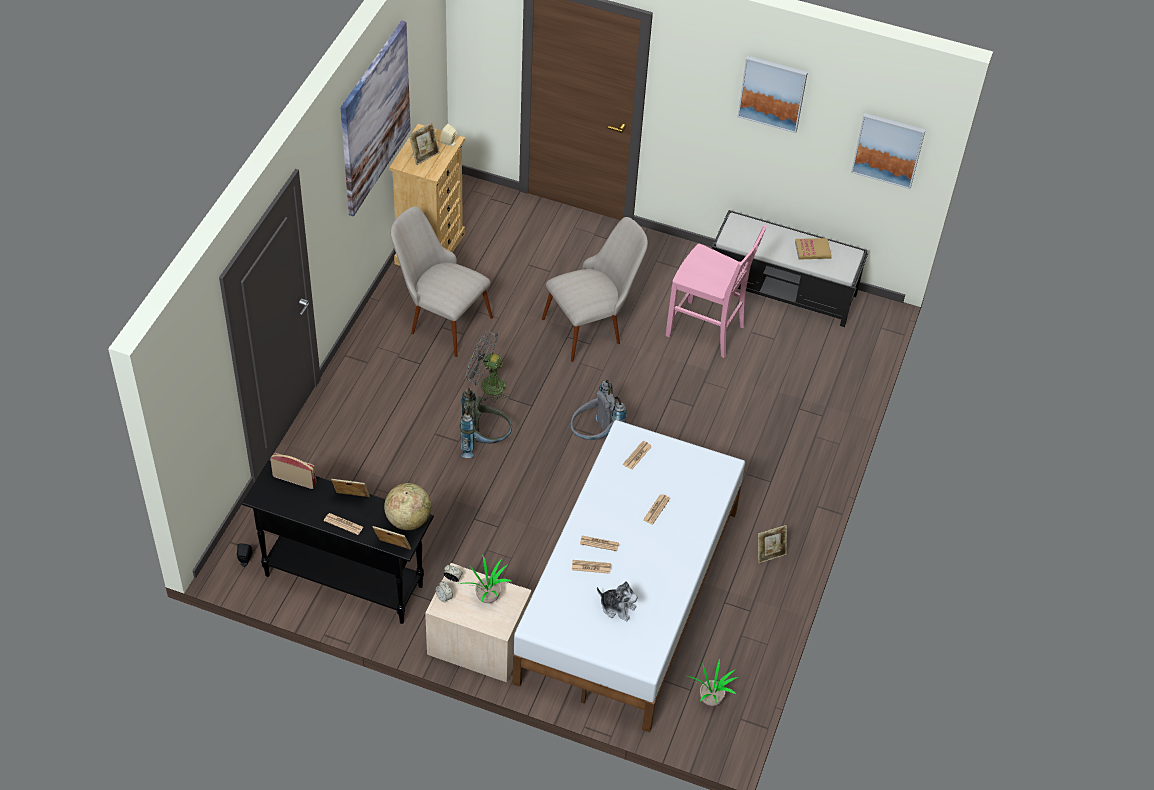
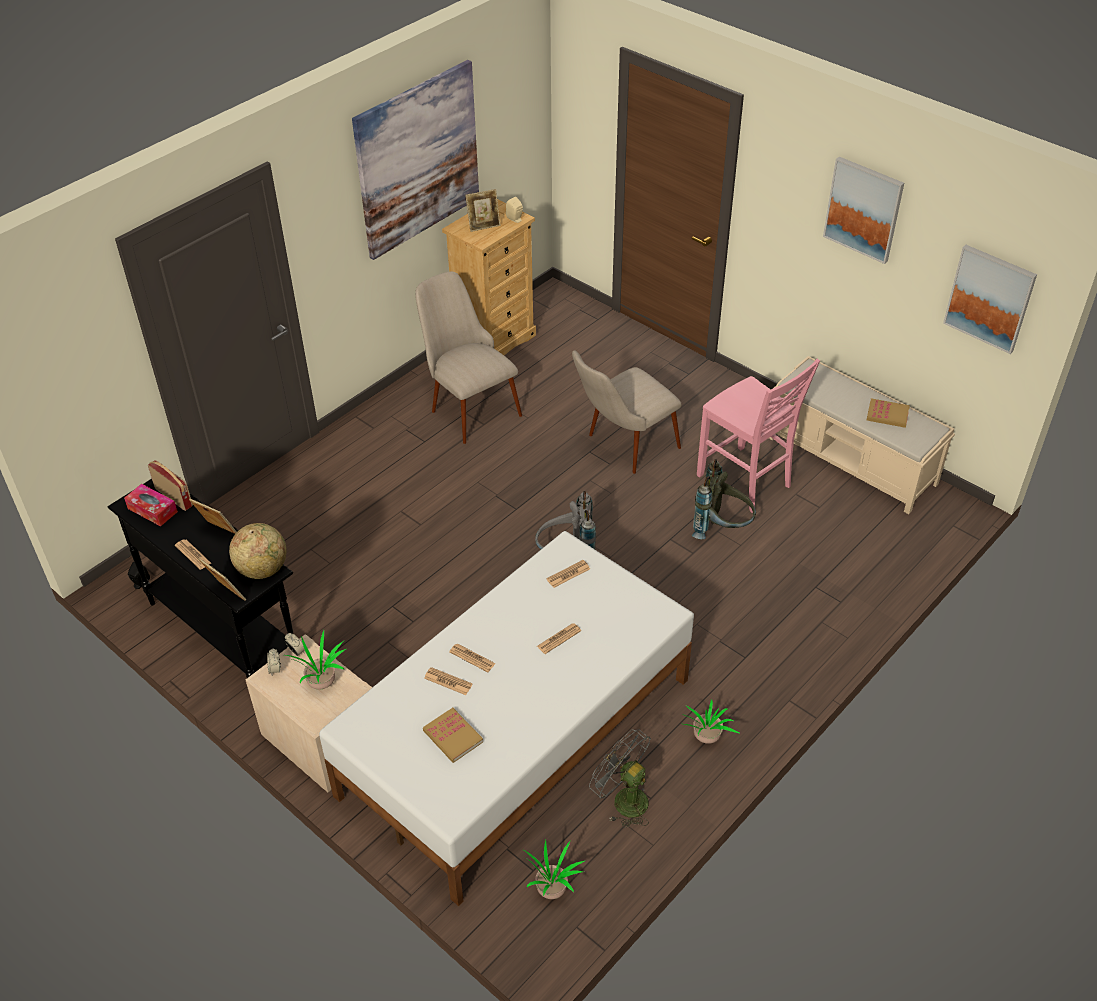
camera: 25 degrees right, 5 degrees down
grey backpack [460,388,512,458] -> grey backpack moved to [692,459,756,539]
grey fan [465,331,510,403] -> grey fan moved to [589,729,651,828]
beige chair [542,217,648,362] -> beige chair turned 150 degrees clockwise [572,350,682,474]
plush toy [597,581,638,622] -> book [423,708,483,763]
black bench [712,210,868,327] -> beige bench [769,356,955,514]
picture frame [758,525,787,563] -> potted plant [682,699,739,744]
none -> tissue box [124,484,178,526]

